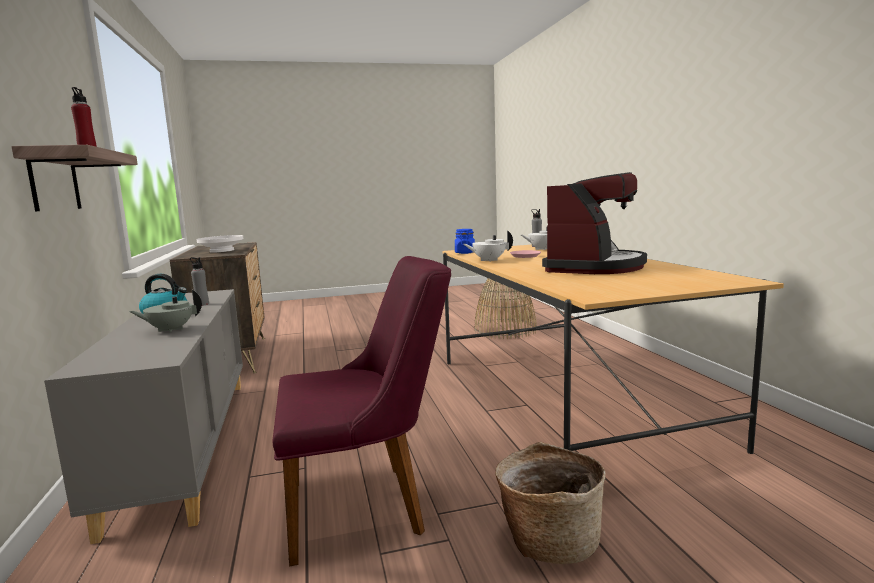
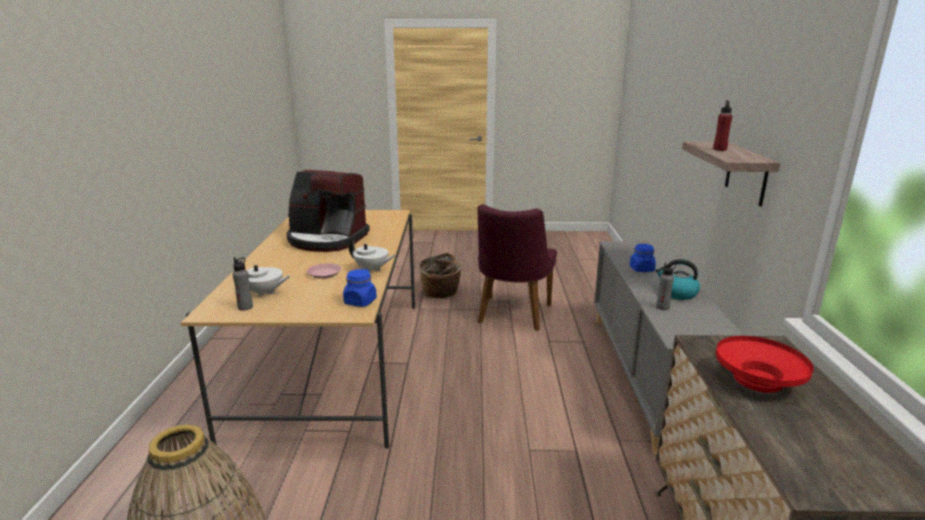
camera: 165 degrees left, 10 degrees up
grey teapot [129,290,202,333] -> blue jar [630,244,656,272]
white bowl [196,235,244,252] -> red bowl [716,336,814,393]
purple chair [272,256,451,567] -> purple chair turned 75 degrees counterclockwise [478,204,557,331]
coffee machine [542,172,647,274] -> coffee machine turned 120 degrees counterclockwise [286,170,370,252]

